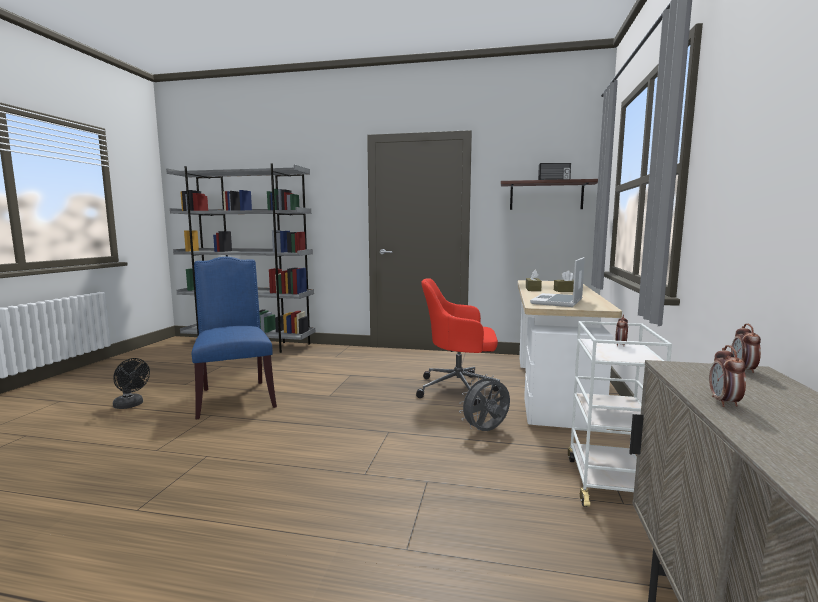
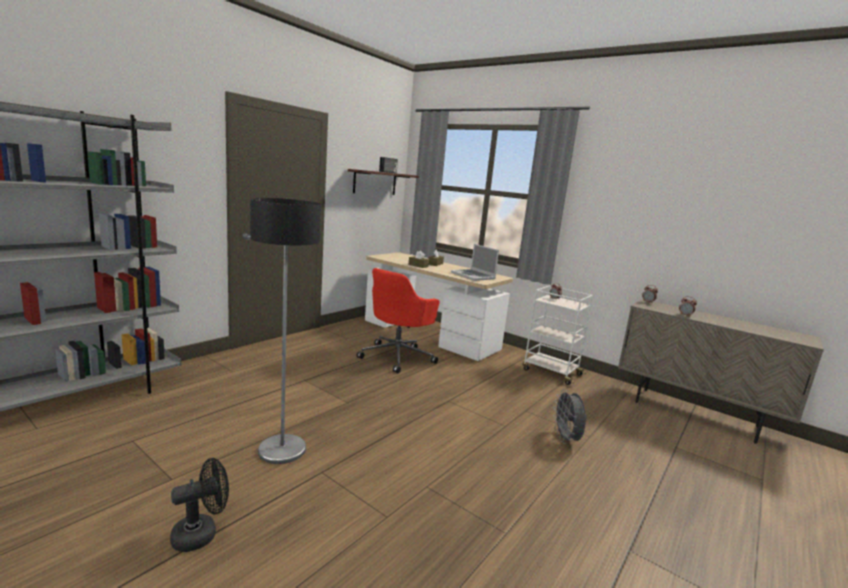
camera: 65 degrees left, 5 degrees up
blue chair [192,257,277,419] -> floor lamp [250,198,321,464]
grey fan [459,374,510,431] -> grey fan moved to [553,389,587,444]

